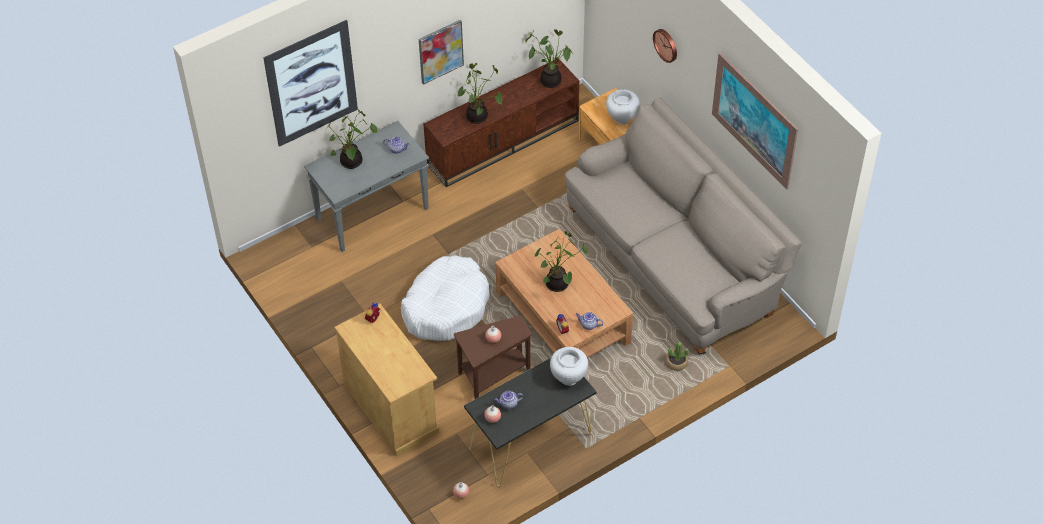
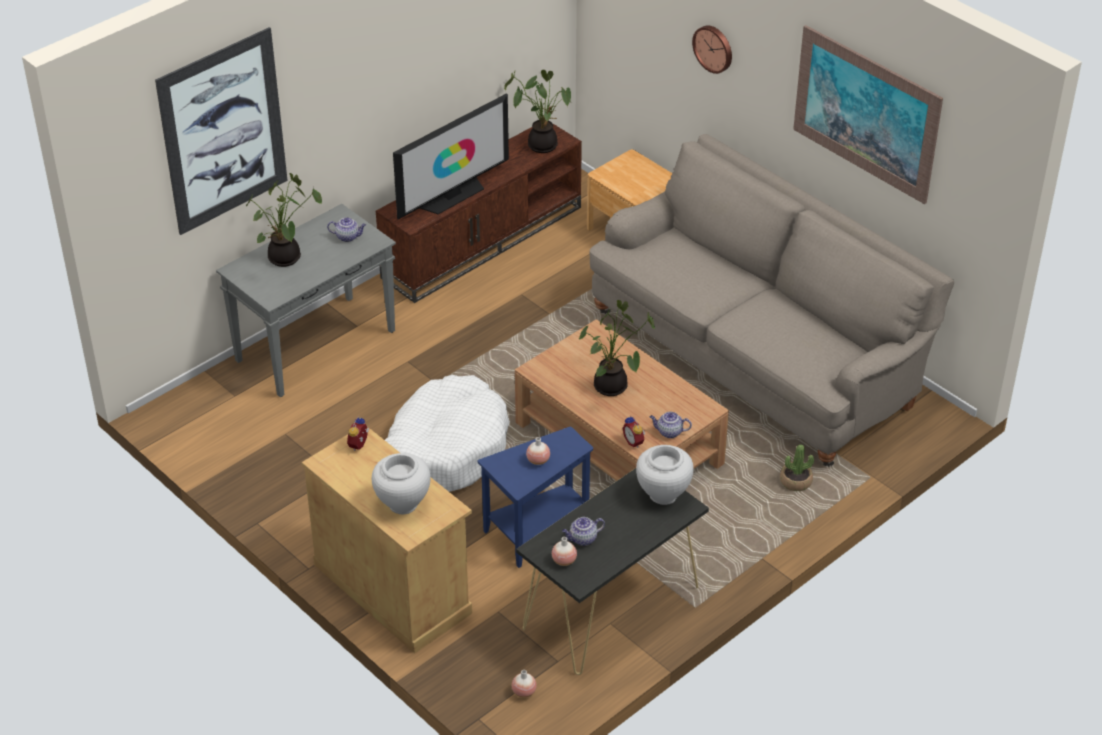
camera: 10 degrees left, 10 degrees down
picture [419,20,464,85] -> none
brown side table [454,316,532,399] -> blue side table [478,427,593,568]
potted plant [457,63,502,124] -> television [393,93,509,219]
white vase [606,89,640,124] -> white vase moved to [372,453,431,514]

